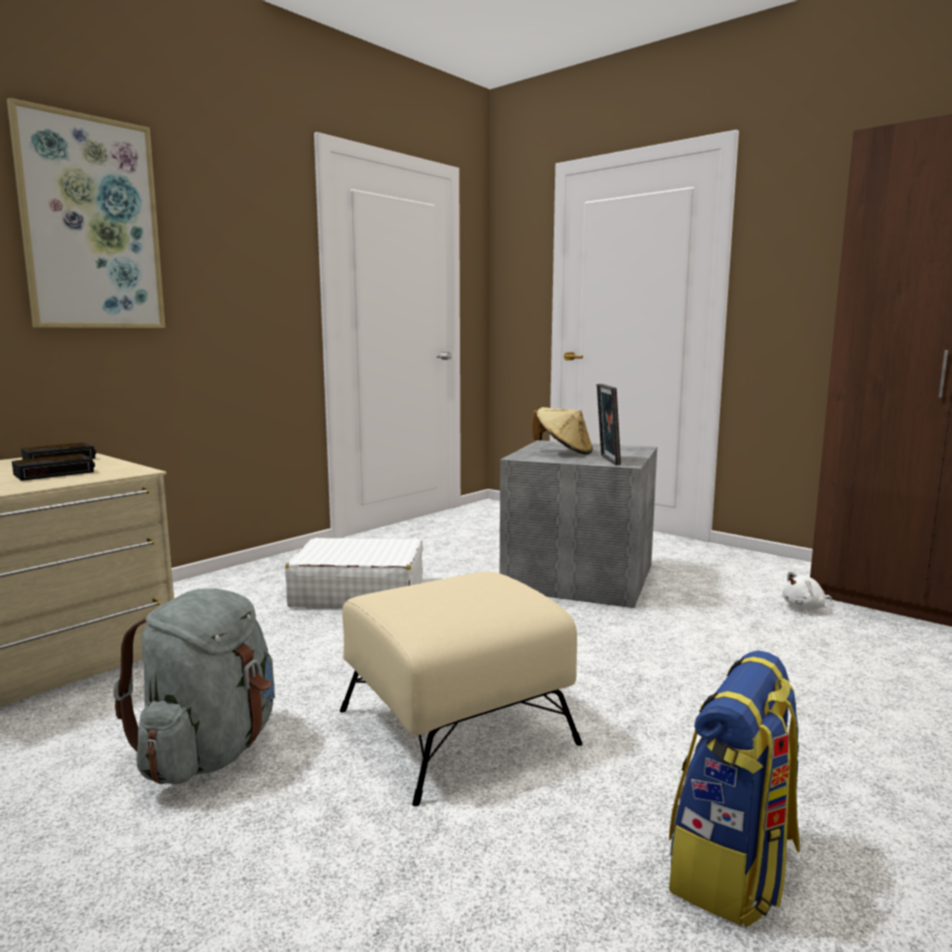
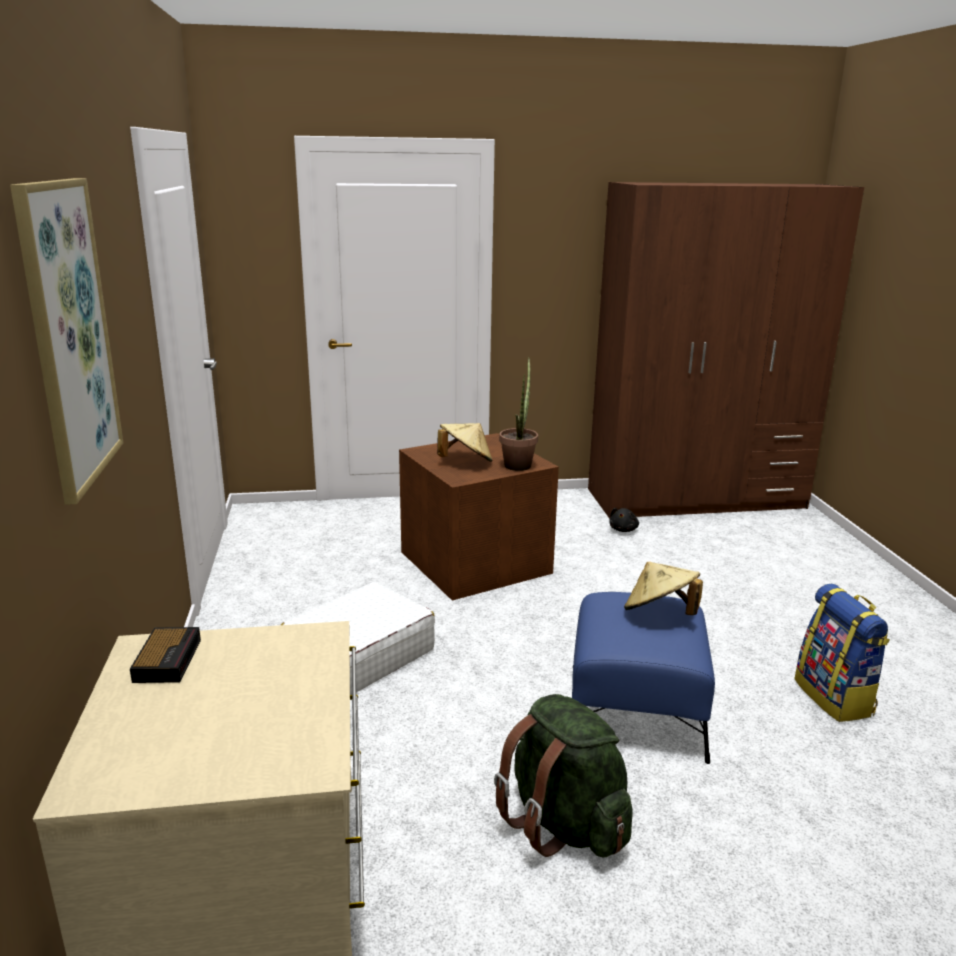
camera: 50 degrees left, 10 degrees up
alarm clock [12,454,95,481] -> none
grey backpack [113,588,275,784] -> green backpack [494,694,633,857]
beige ottoman [340,571,582,806] -> blue ottoman [572,592,715,764]
grey storage box [500,440,657,608] -> brown storage box [399,433,559,600]
picture frame [597,384,621,466] -> potted plant [499,357,538,471]
white plush toy [783,571,832,610] -> black plush toy [609,508,639,532]
none -> beige hat [624,561,703,615]

